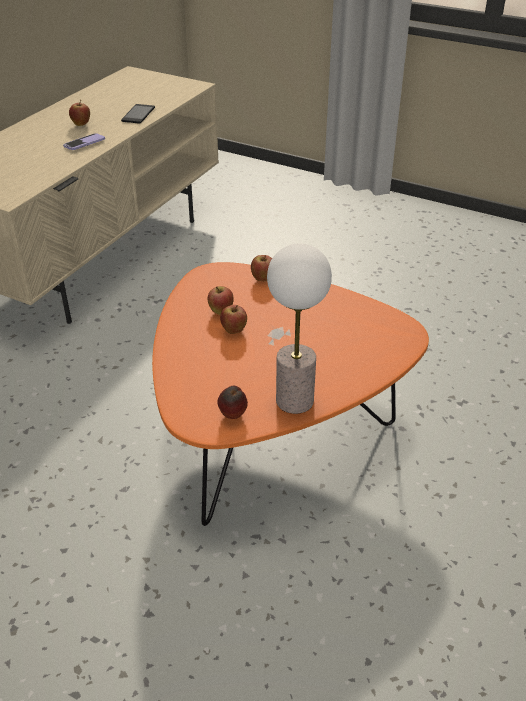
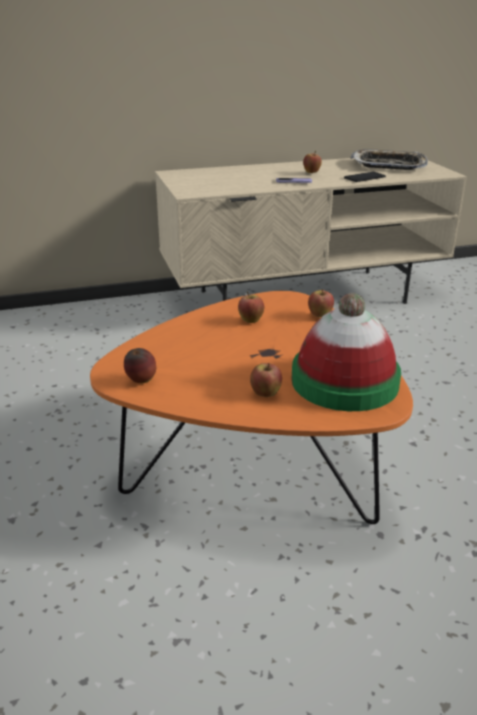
camera: 45 degrees right, 10 degrees down
apple [220,305,247,334] -> apple moved to [250,363,282,397]
table lamp [267,243,332,414] -> none
none -> hat [291,293,401,411]
none -> tray [350,149,428,170]

